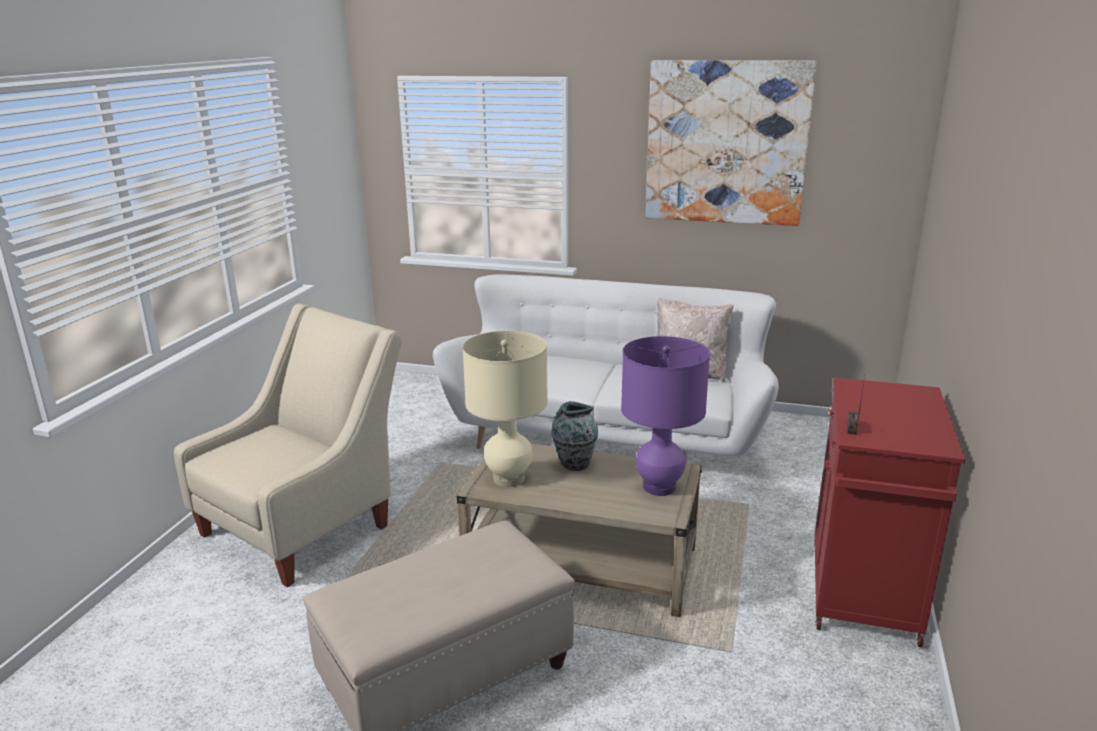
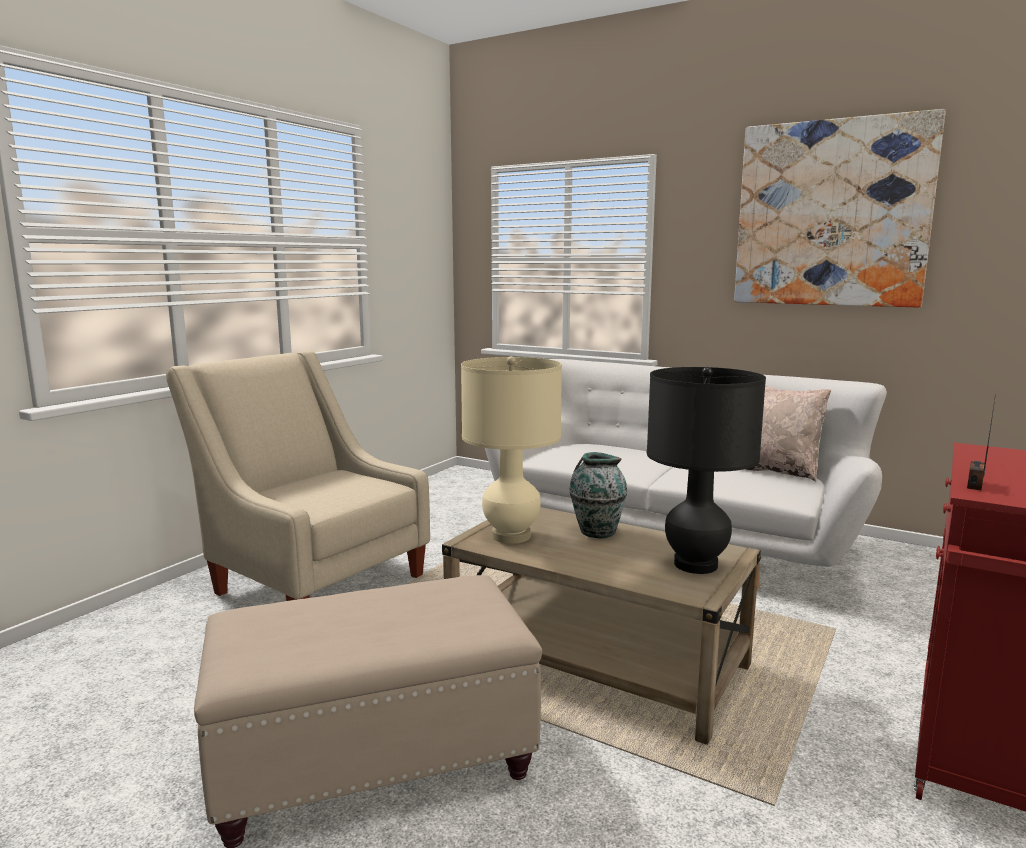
camera: 15 degrees right, 10 degrees down
beige armchair [174,304,403,587] -> beige armchair turned 105 degrees counterclockwise [166,351,430,601]
purple table lamp [621,336,710,496] -> black table lamp [647,367,766,574]

